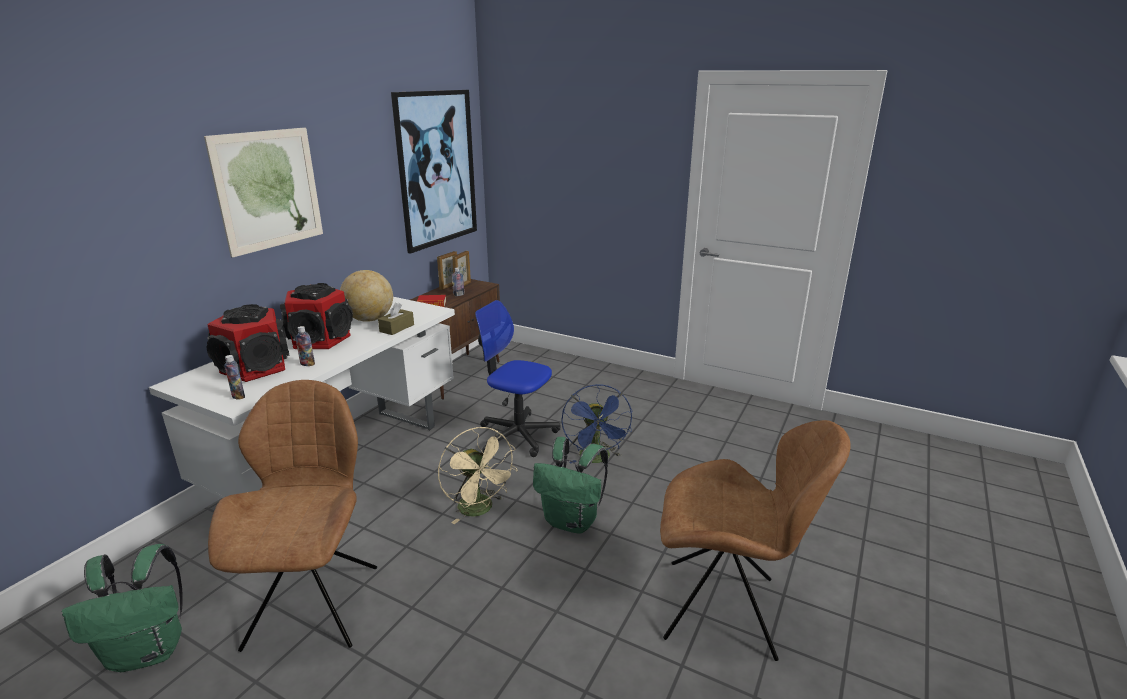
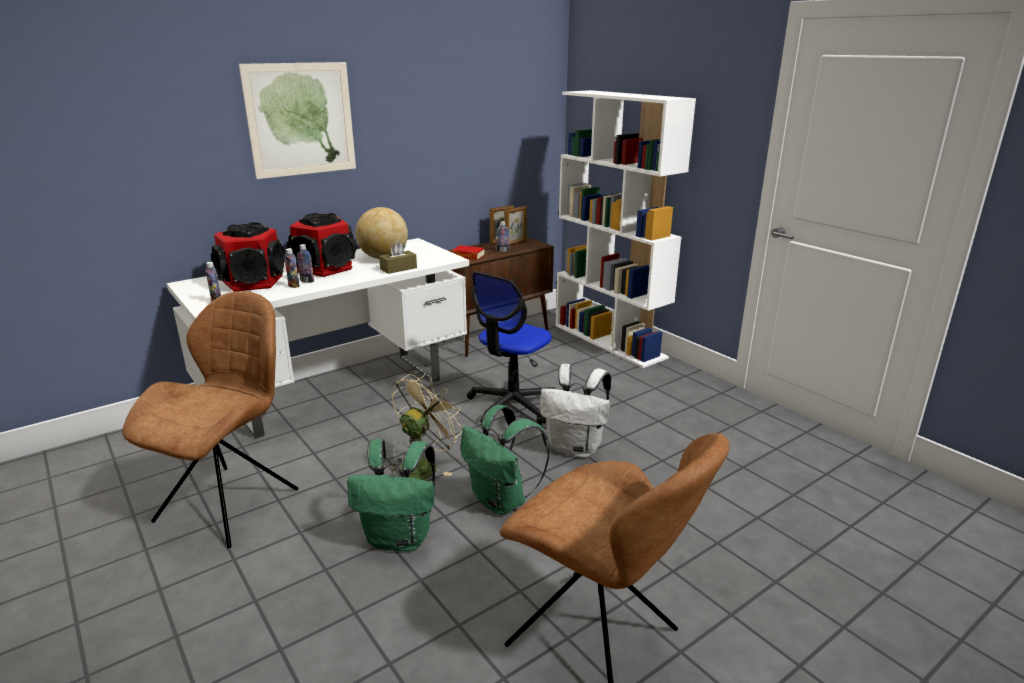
camera: 25 degrees right, 0 degrees up
green backpack [62,544,182,672] -> green backpack moved to [347,439,435,551]
picture [391,90,477,254] -> none
beige fan [438,427,518,524] -> beige fan turned 135 degrees counterclockwise [388,374,462,480]
office chair [475,300,560,457] -> office chair turned 105 degrees counterclockwise [467,271,556,425]
blue fan [561,385,633,464] -> white backpack [540,364,611,458]
none -> bottle [297,244,314,283]
none -> white bookcase [556,90,696,368]

